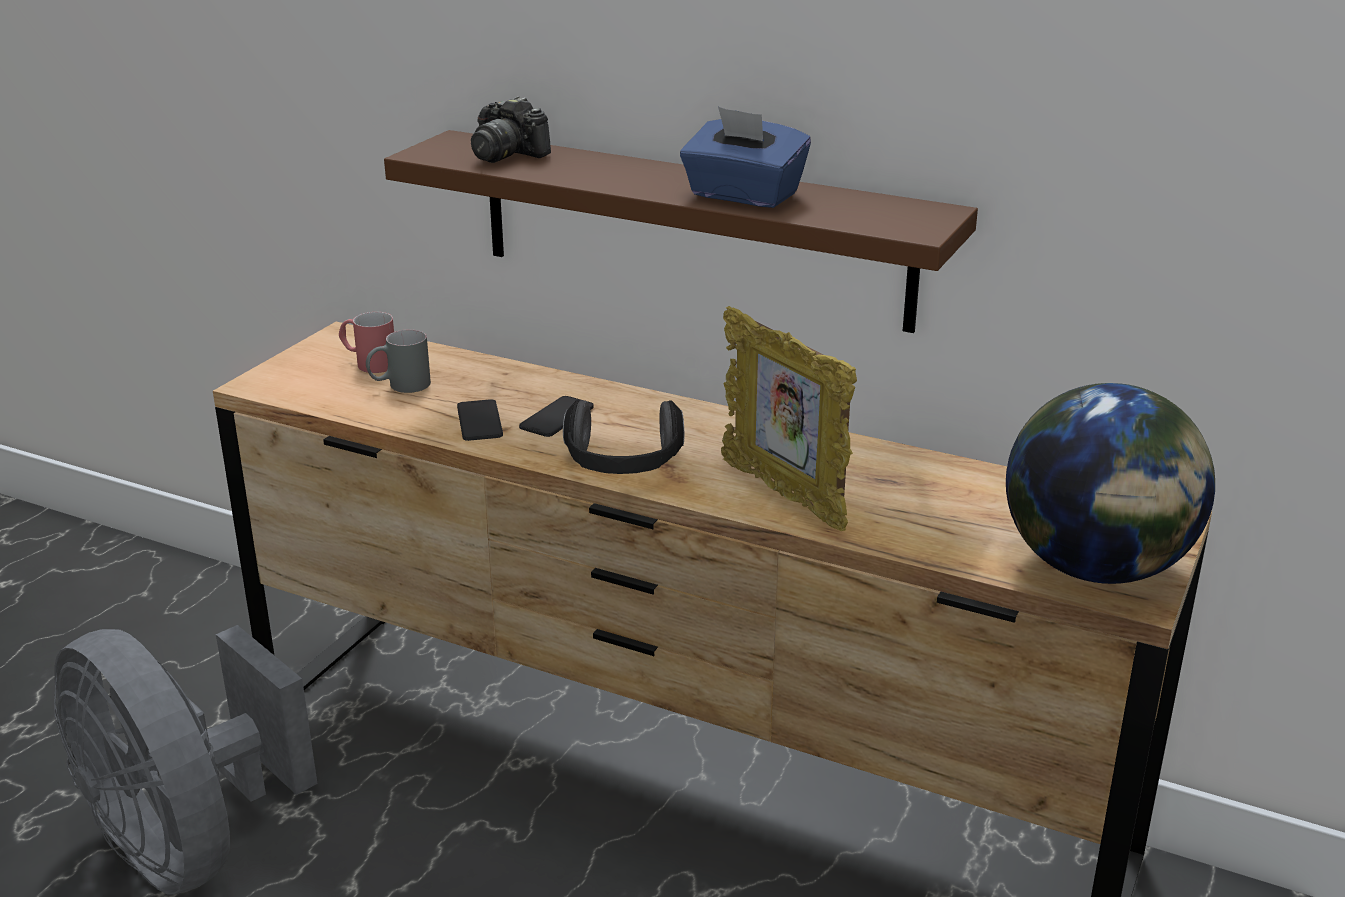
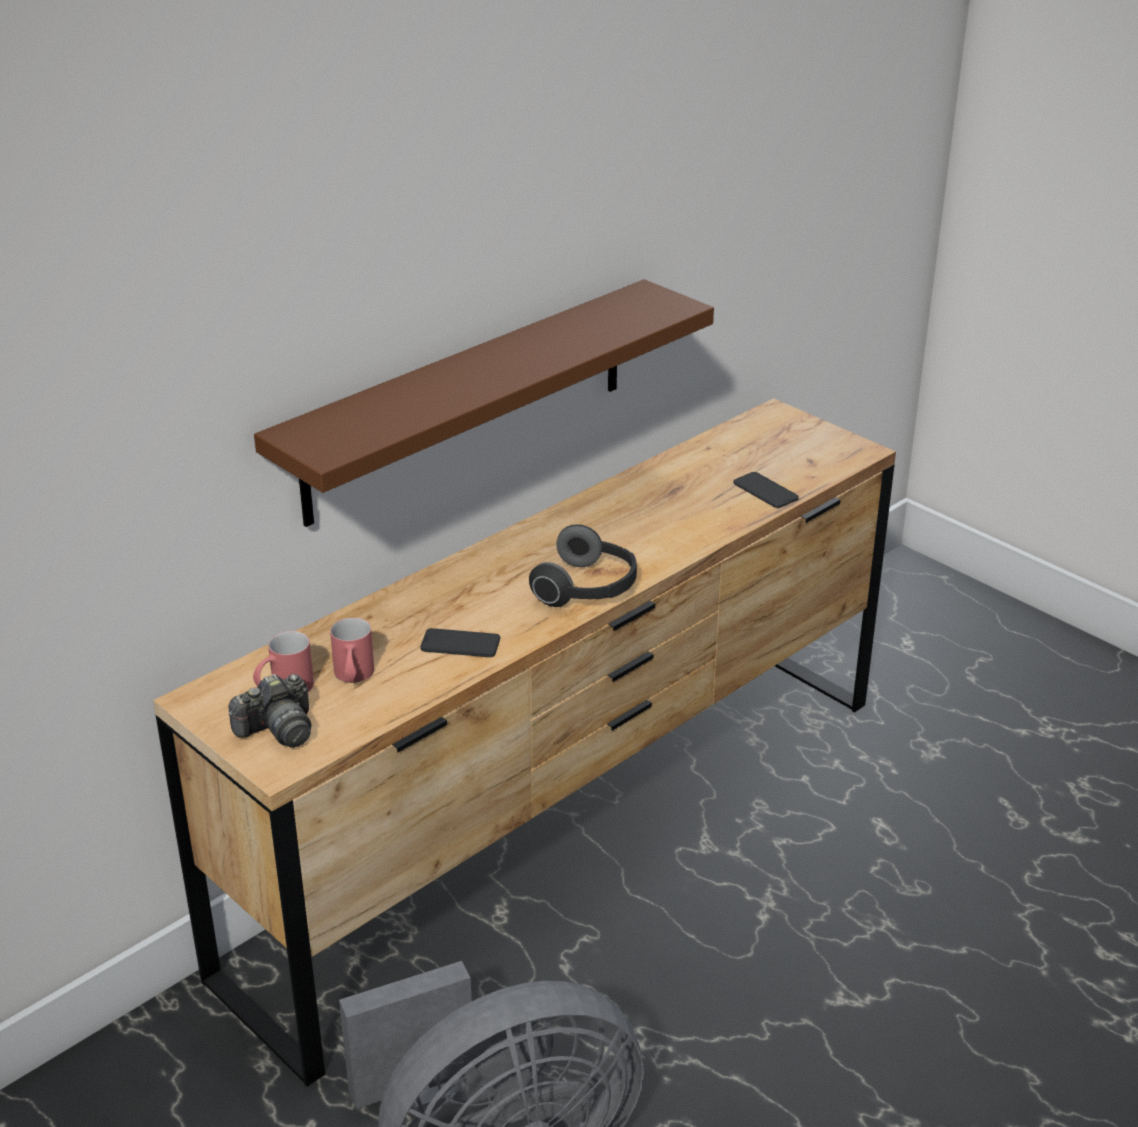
camera: 70 degrees left, 5 degrees up
grey mug [366,329,431,393] -> red mug [330,618,374,683]
camera [471,96,551,163] -> camera moved to [229,674,312,748]
phone [519,396,594,437] -> phone moved to [733,472,799,508]
blue tissue box [680,107,811,208] -> none
picture frame [721,306,857,531] -> none
globe [1006,383,1215,584] -> none

